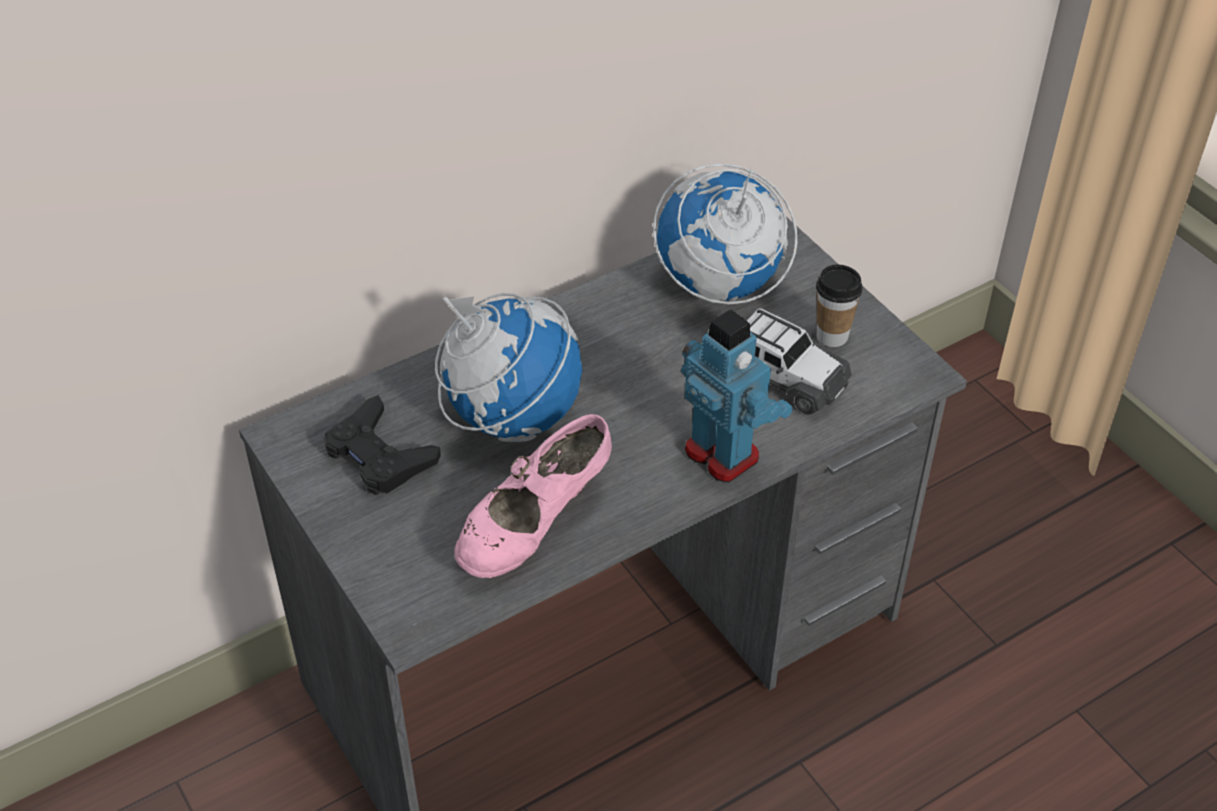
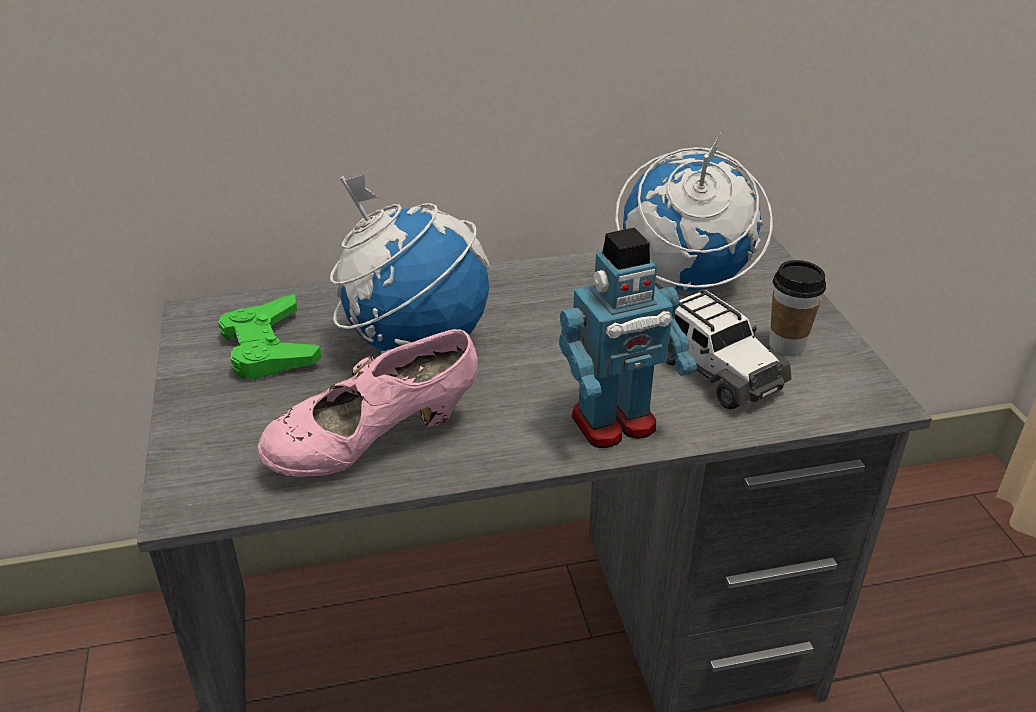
camera: 20 degrees right, 10 degrees down
black game controller [324,395,441,495] -> green game controller [218,294,322,380]
toy robot [681,309,793,483] -> toy robot turned 90 degrees clockwise [559,228,697,448]

